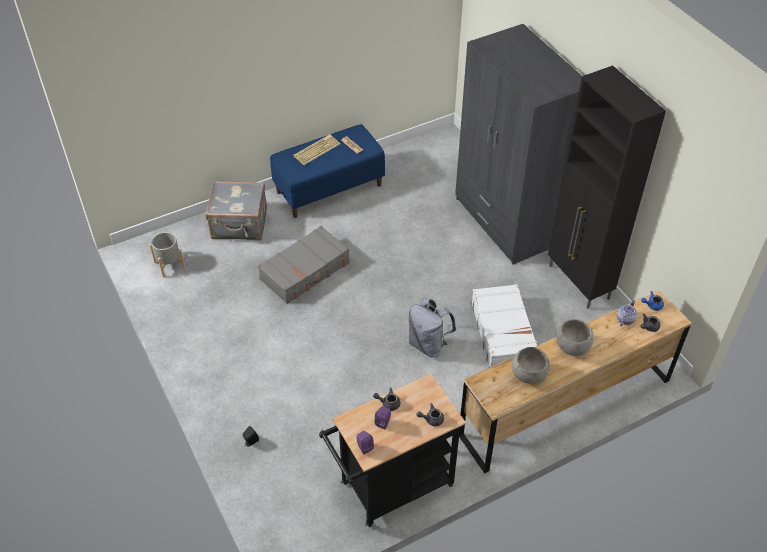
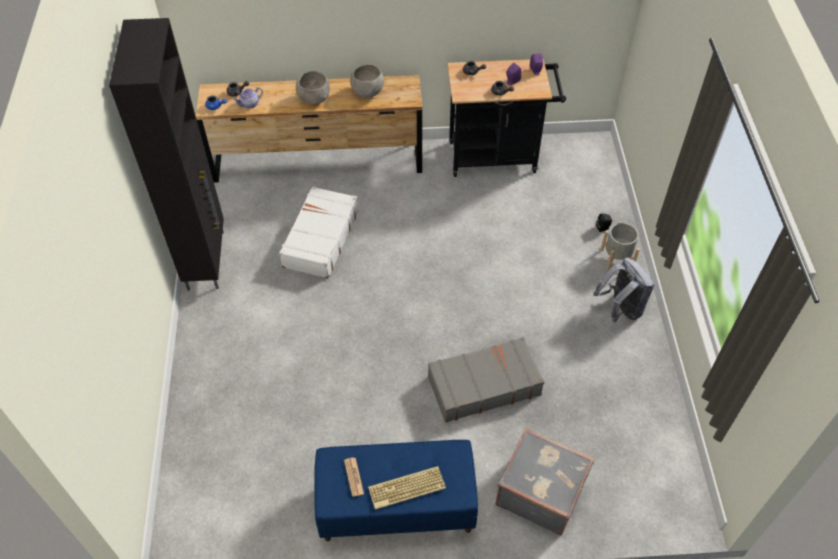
camera: 155 degrees left, 5 degrees up
grey planter [149,232,186,277] -> grey planter moved to [600,223,639,271]
grey backpack [409,298,456,358] -> grey backpack moved to [593,258,655,323]
grey wardrobe [455,24,582,265] -> none

